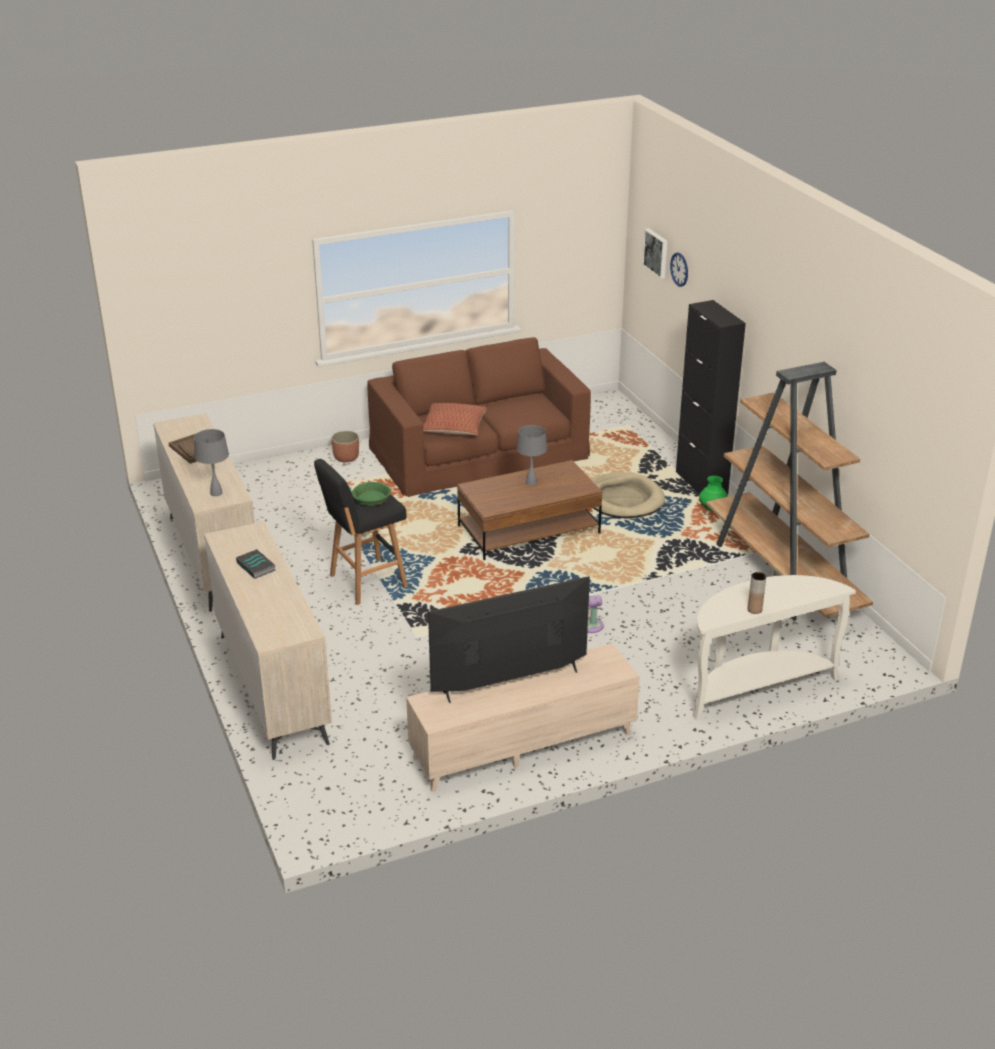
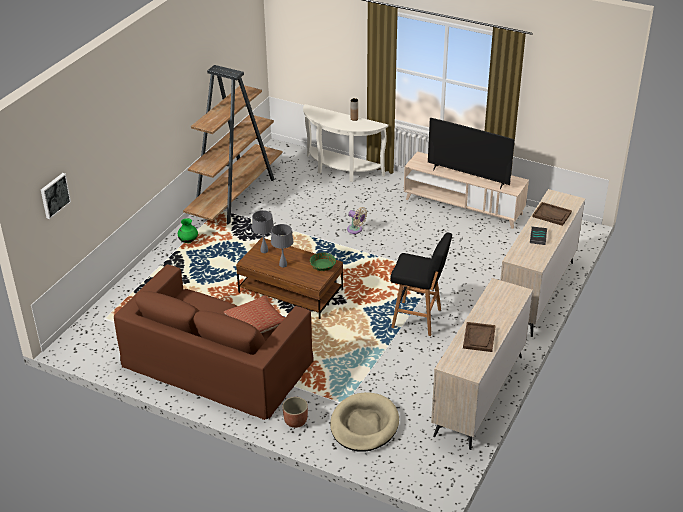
camera: 130 degrees left, 5 degrees up
grey table lamp [194,429,229,496] -> grey table lamp moved to [252,210,274,253]
green bowl [352,482,391,506] -> green bowl moved to [310,252,336,271]
beige dog bed [591,472,665,519] -> beige dog bed moved to [330,392,399,452]
wall clock [670,253,688,287] -> none
black cabinet [676,300,746,495] -> none
none -> brown tray [532,202,572,226]

